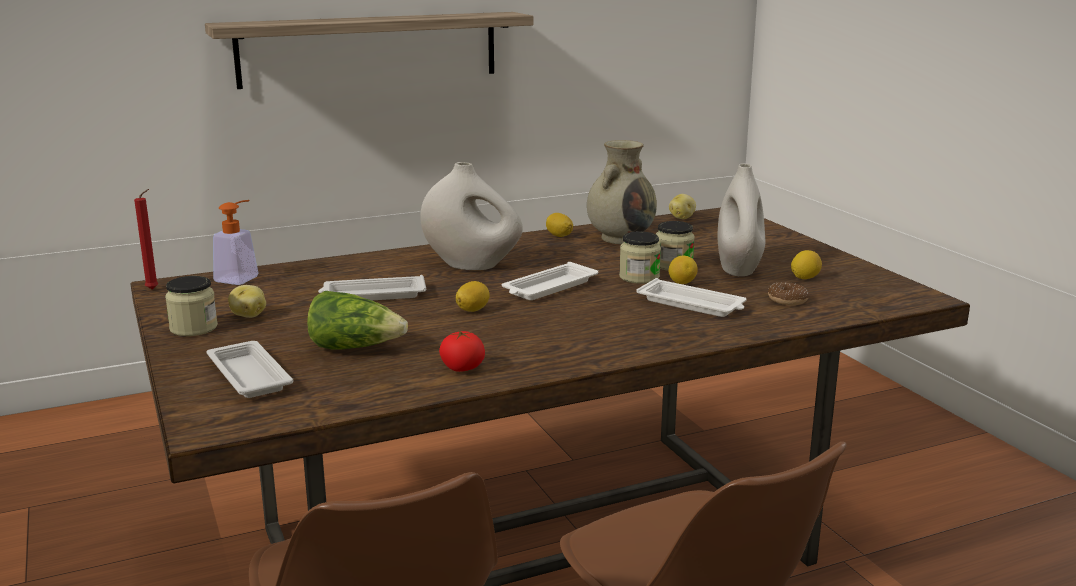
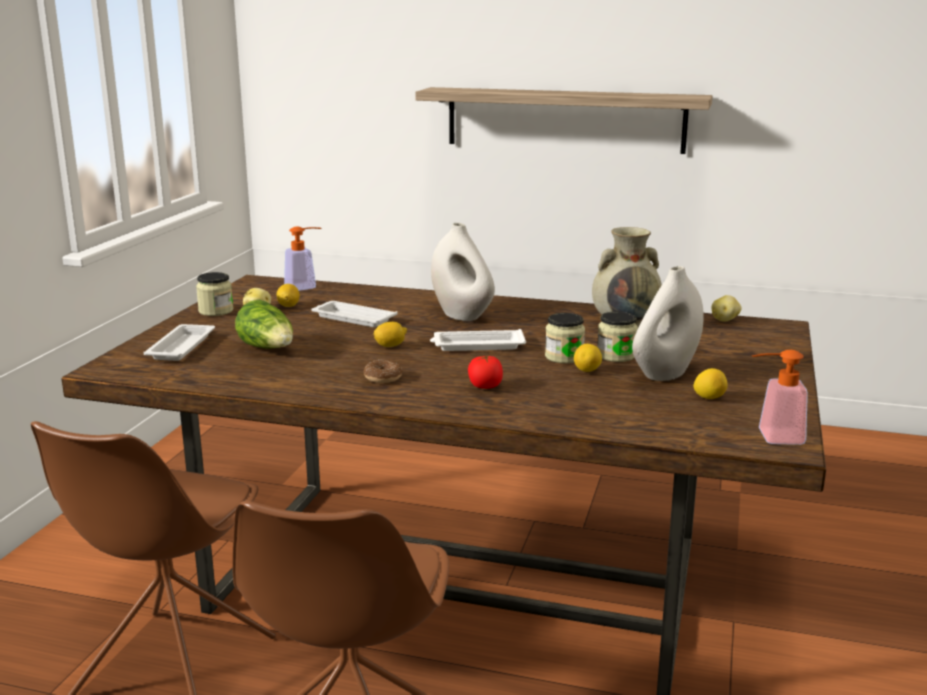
camera: 40 degrees right, 0 degrees up
red candle [134,189,158,290] -> none
tomato [439,331,485,372] -> tomato moved to [468,355,503,389]
lemon [546,213,573,237] -> lemon moved to [277,284,300,307]
white tray [636,278,747,317] -> none
donut [768,282,809,305] -> donut moved to [364,360,403,383]
none -> soap dispenser [752,350,808,445]

